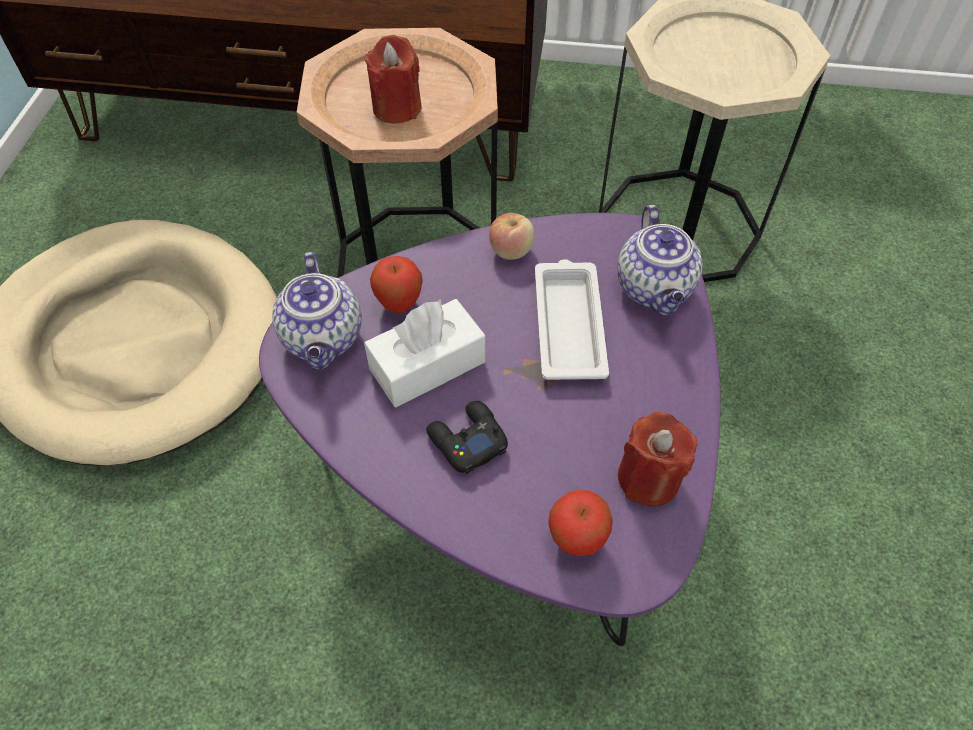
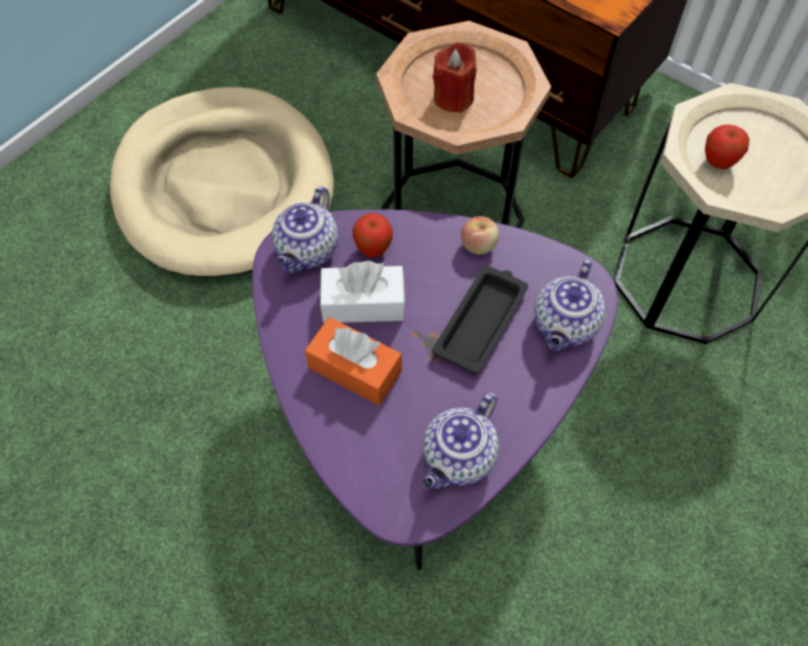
camera: 30 degrees right, 5 degrees up
black game controller [426,401,508,474] -> orange tissue box [305,317,402,405]
white tray [535,259,609,380] -> black tray [432,266,528,374]
apple [548,490,613,556] -> apple moved to [705,124,750,169]
red candle [618,412,697,506] -> teapot [423,393,499,489]

